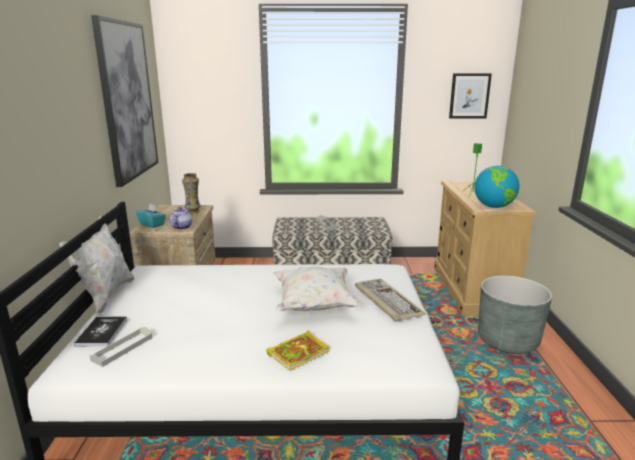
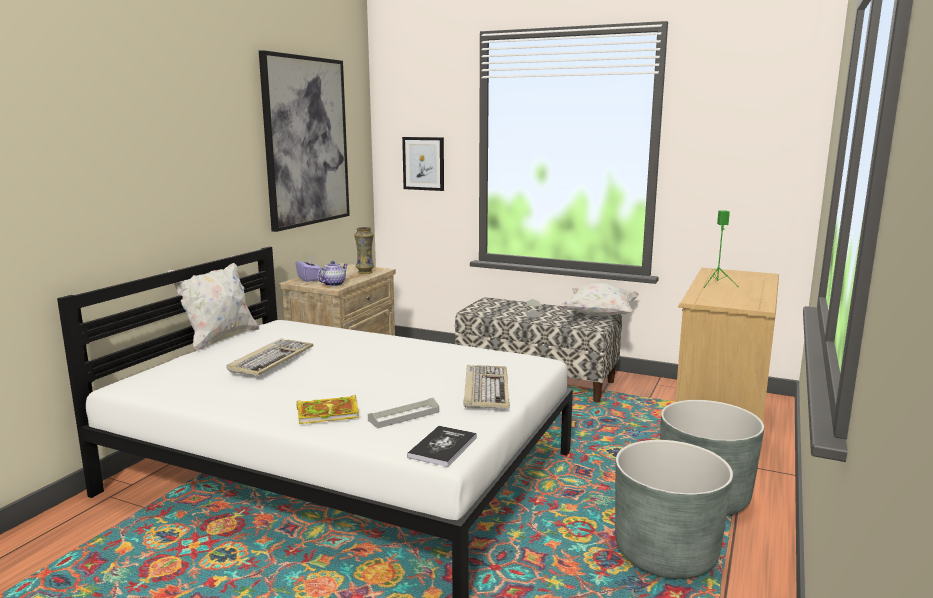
camera: 25 degrees right, 5 degrees down
book [74,316,127,346] -> book moved to [407,426,477,467]
grey tray [90,327,152,367] -> grey tray moved to [368,398,439,428]
turquoise tissue box [136,203,166,228] -> purple tissue box [295,256,321,282]
white pillow [273,266,360,311] -> white pillow moved to [559,283,640,317]
picture [449,74,492,118] -> picture moved to [402,137,444,191]
globe [474,166,519,208] -> none
none -> keyboard [226,339,313,376]
none -> grey planter [615,440,733,579]

